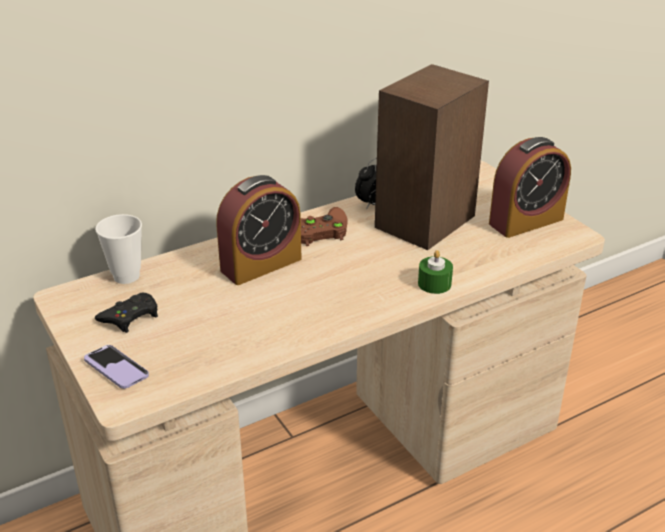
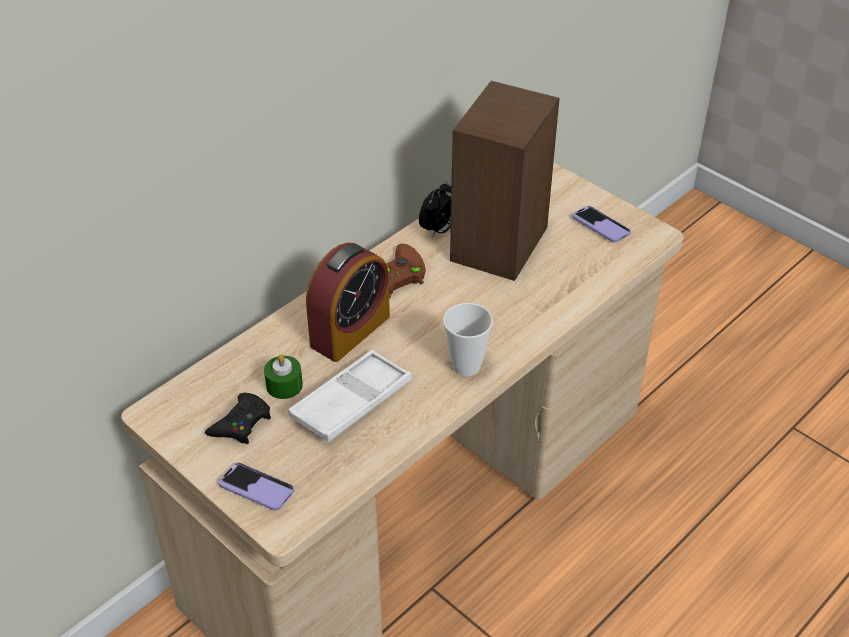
camera: 15 degrees left, 10 degrees up
cup [95,214,142,284] -> cup moved to [443,303,493,376]
green candle [418,250,453,294] -> green candle moved to [264,354,303,399]
alarm clock [489,137,571,238] -> phone [572,206,631,243]
none -> white tray [288,350,412,442]

